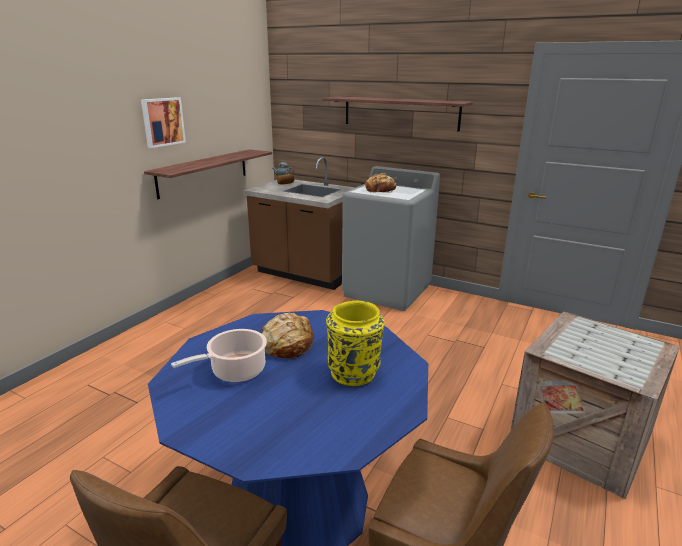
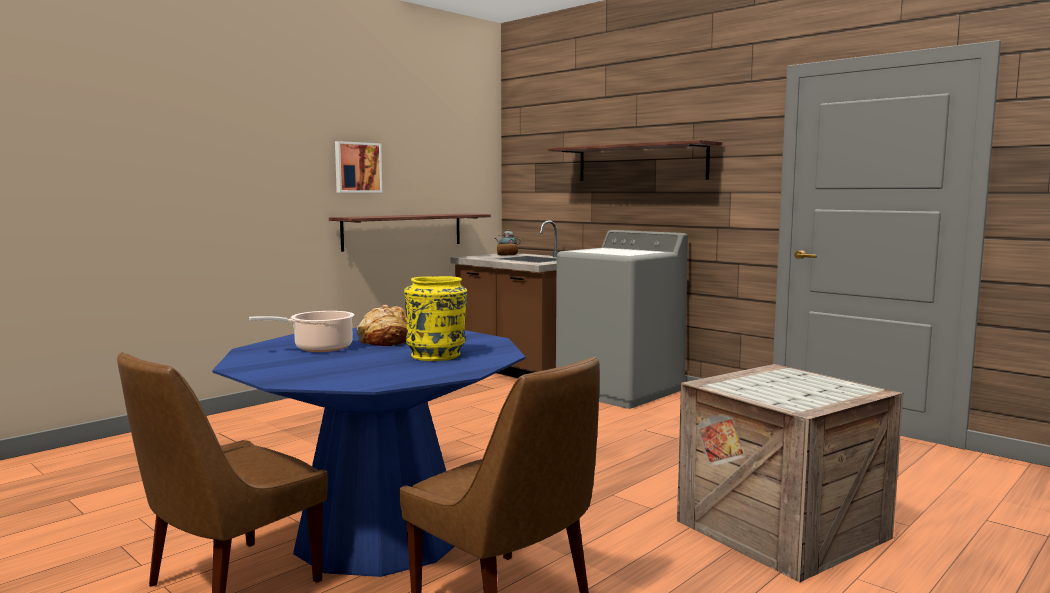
camera: 15 degrees right, 15 degrees down
bread [365,173,396,193] -> none

